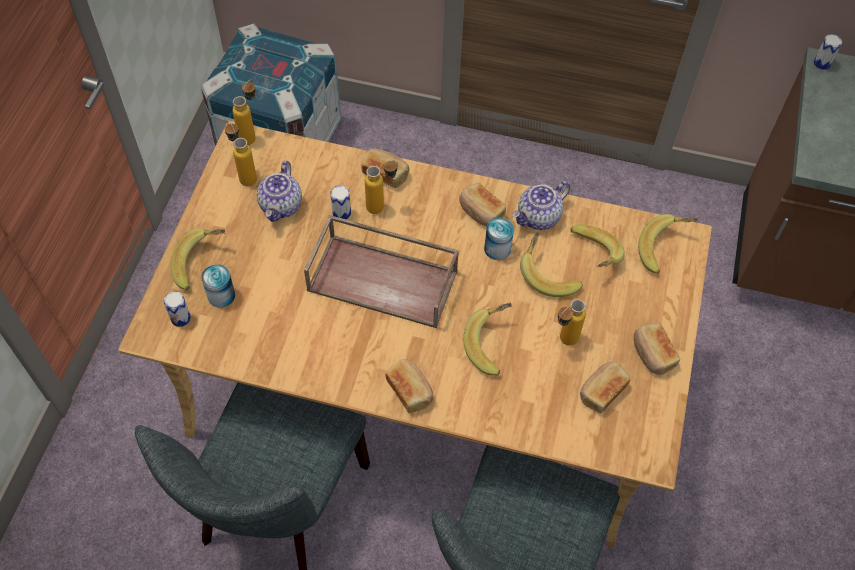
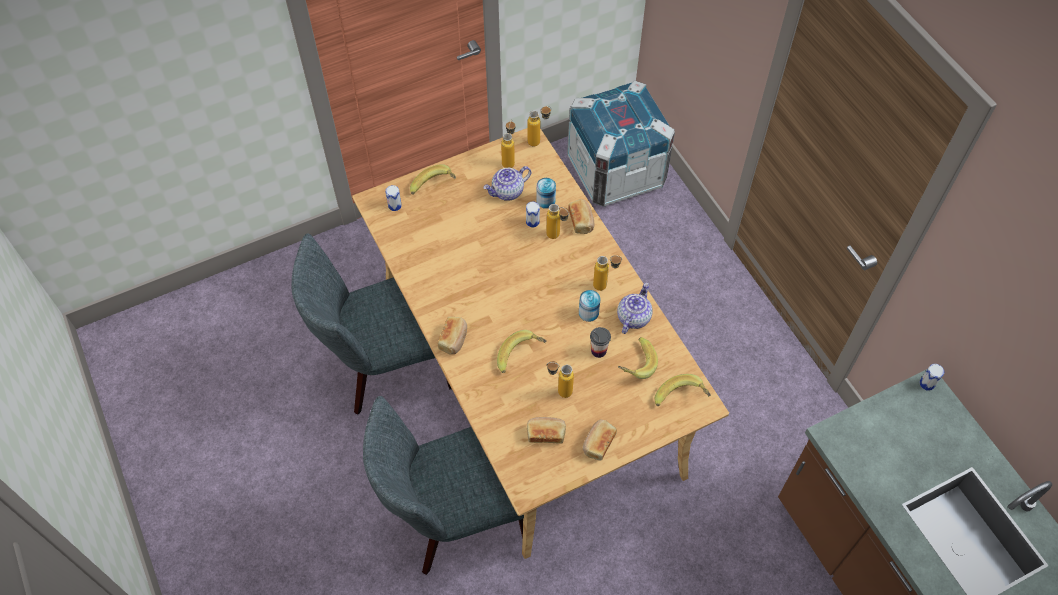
camera: 50 degrees right, 0 degrees up
can [201,264,235,308] -> can moved to [536,178,556,209]
brown tray [304,215,459,328] -> none
bread [459,183,506,226] -> bottle [593,255,622,291]
teapot [512,181,570,230] -> teapot turned 105 degrees clockwise [617,283,653,334]
banana [520,232,583,297] -> cup [590,327,611,358]

